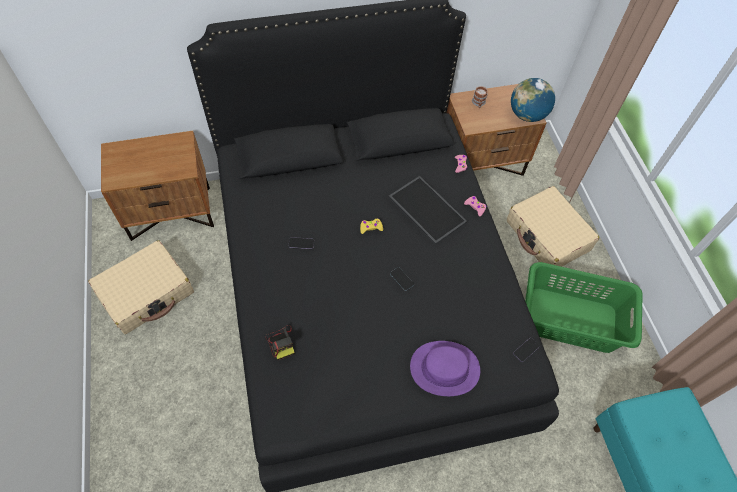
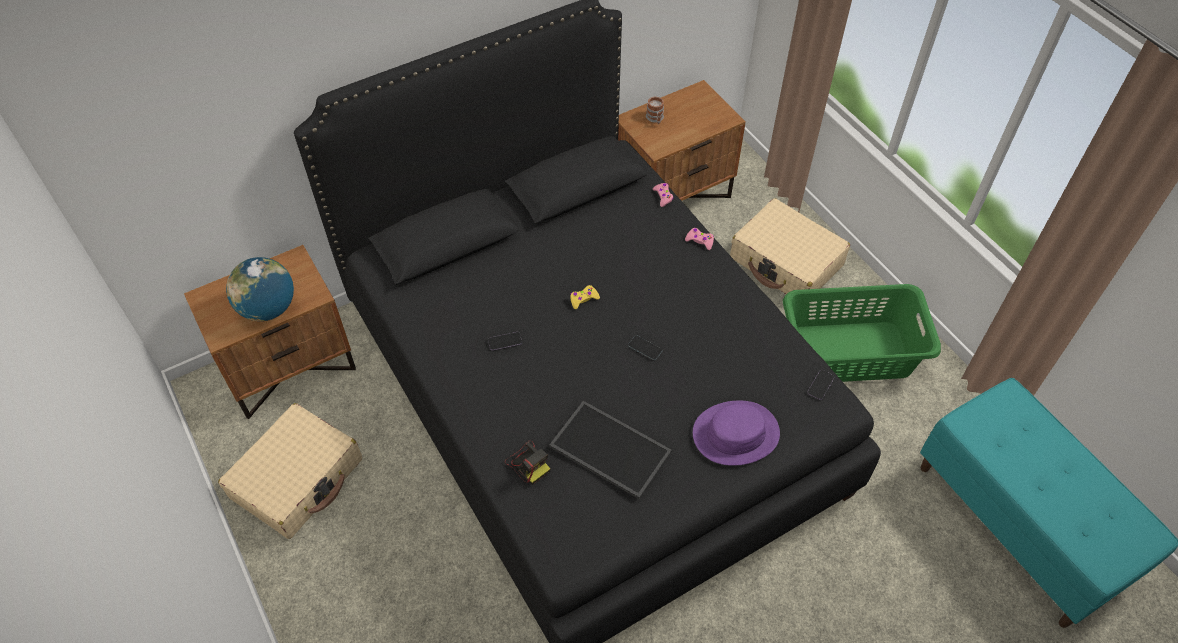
camera: 15 degrees left, 5 degrees down
tray [388,176,467,245] -> tray moved to [549,401,672,499]
globe [511,78,555,122] -> globe moved to [226,257,294,321]

